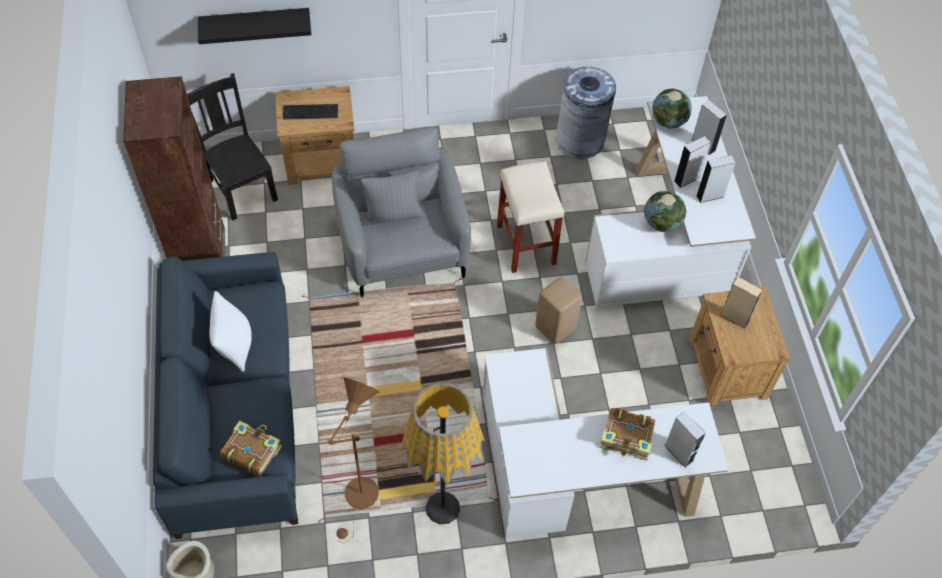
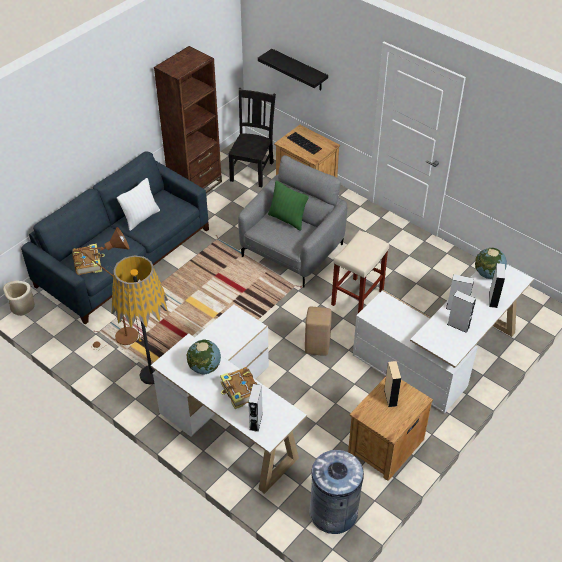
camera: 50 degrees right, 10 degrees down
grey pillow [361,171,423,226] -> green pillow [268,181,309,231]
grey trash can [556,66,616,159] -> grey trash can moved to [309,450,364,534]
globe [644,191,686,232] -> globe moved to [187,340,221,374]

